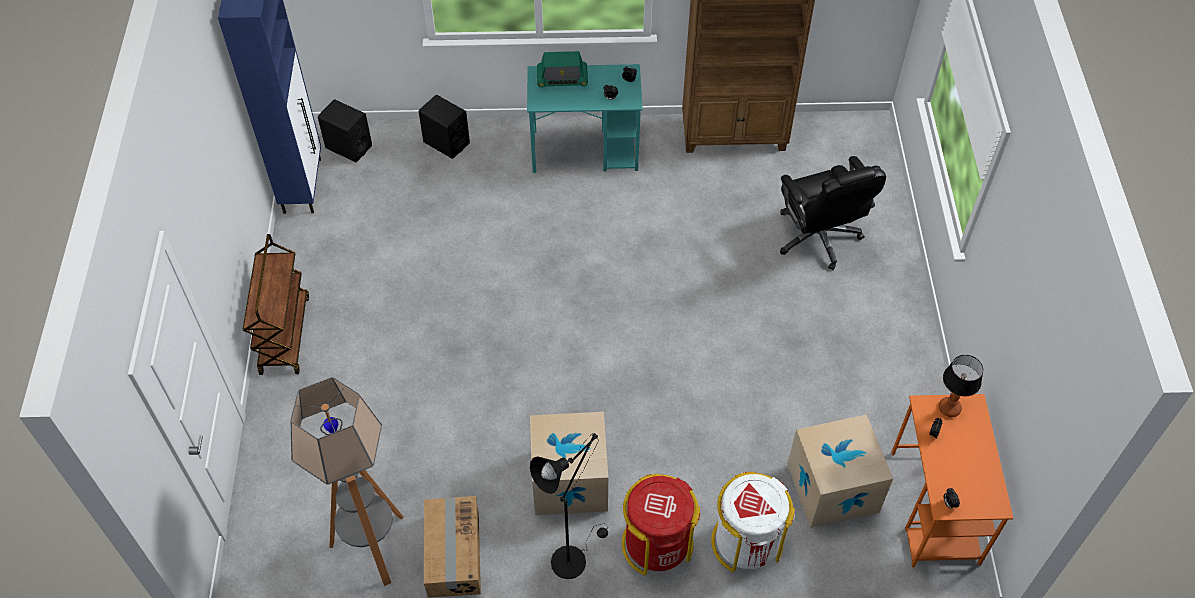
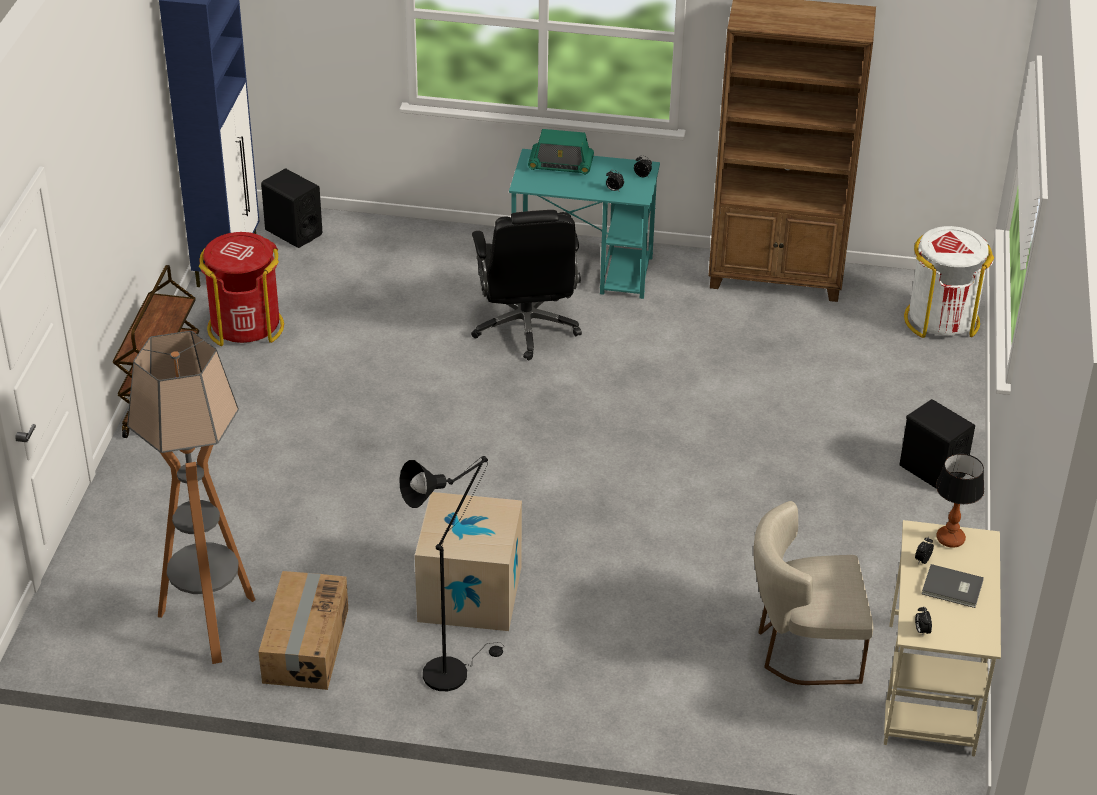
camera: 10 degrees right, 15 degrees down
black speaker [419,95,470,159] -> black speaker moved to [899,399,975,488]
red trash can [622,473,700,575] -> red trash can moved to [199,232,284,346]
white trash can [711,472,795,572] -> white trash can moved to [904,226,994,338]
black office chair [780,156,886,270] -> black office chair moved to [471,210,582,360]
cardboard box [787,414,893,528] -> beige chair [753,501,873,685]
orange desk [892,394,1013,567] -> beige desk [884,520,1001,757]
none -> grey book [922,564,984,608]

